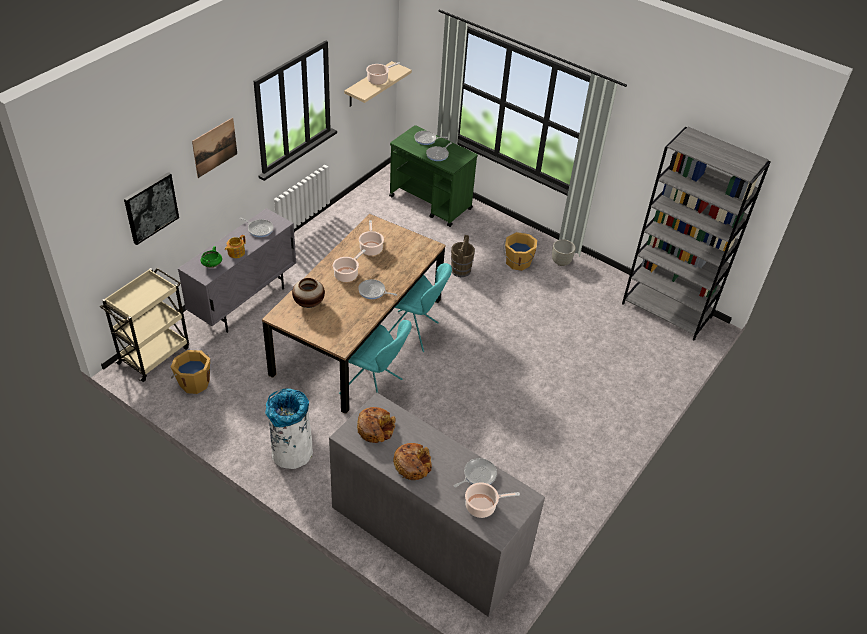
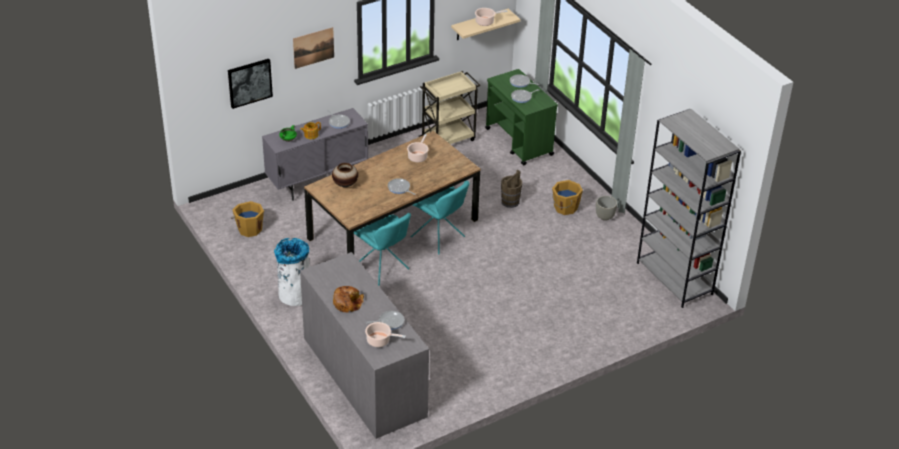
camera: 25 degrees right, 5 degrees down
beige cart [100,268,189,382] -> beige cart moved to [419,71,480,144]
cooking pot [333,249,366,282] -> none
bread [357,407,396,443] -> none

